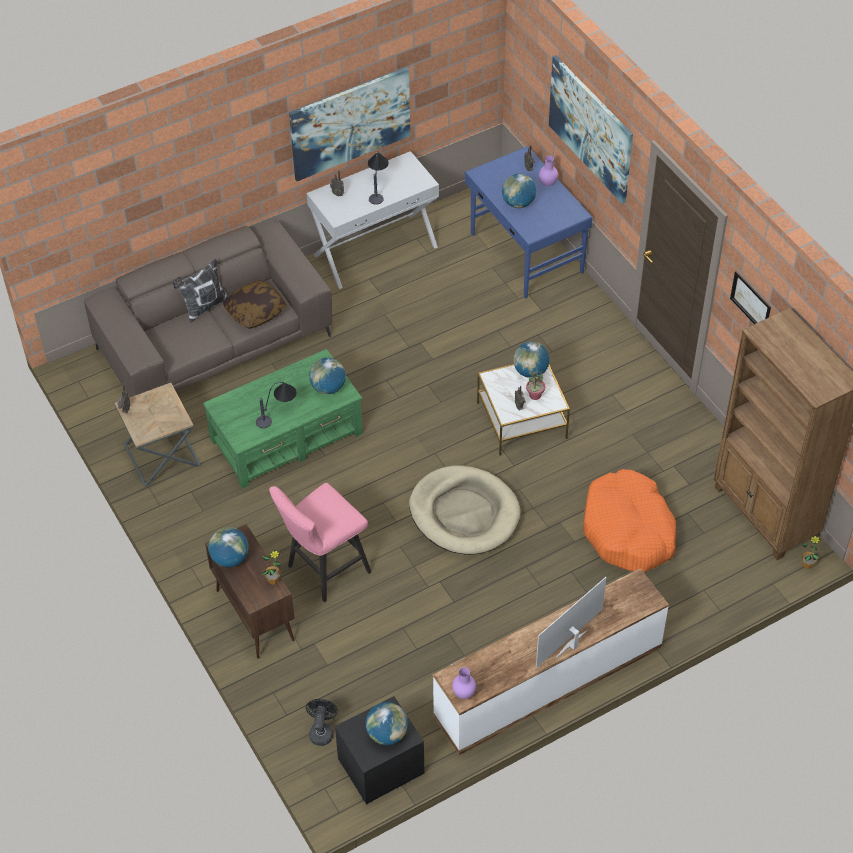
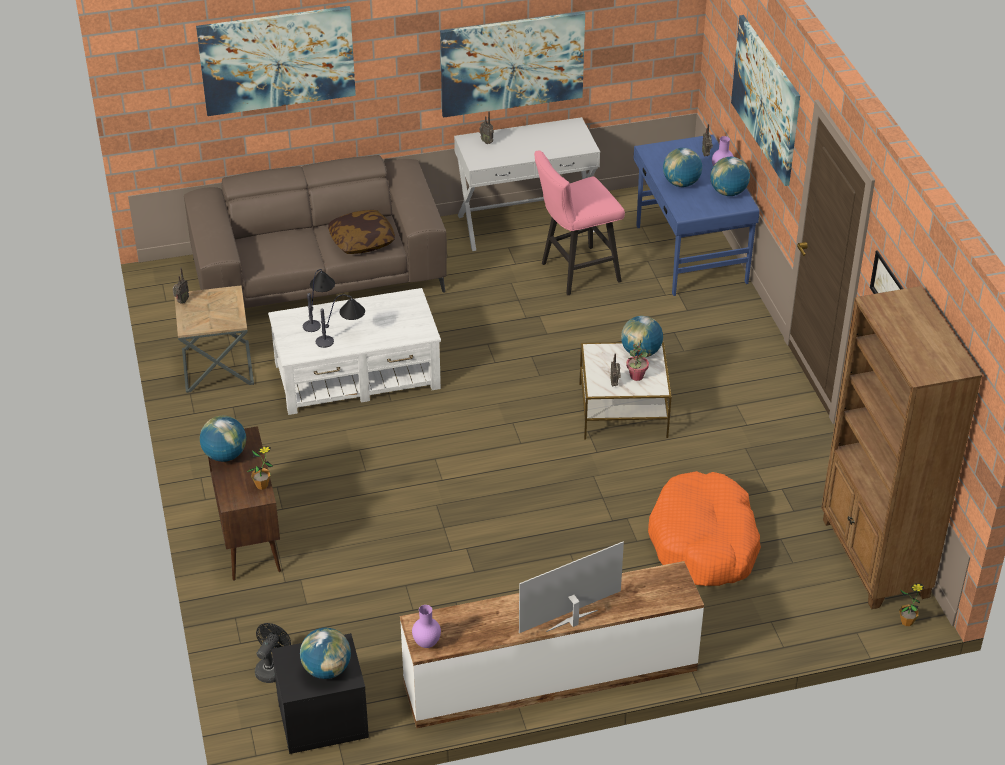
camera: 15 degrees right, 10 degrees down
pillow [172,258,229,323] -> none
green coffee table [203,349,363,489] -> white coffee table [268,288,441,415]
pink stool [269,483,371,602] -> pink stool moved to [534,151,625,295]
globe [309,358,346,394] -> globe moved to [710,157,750,196]
table lamp [368,151,389,205] -> table lamp moved to [303,269,335,332]
beige dog bed [409,466,521,555] -> none
none -> picture [196,6,356,116]

